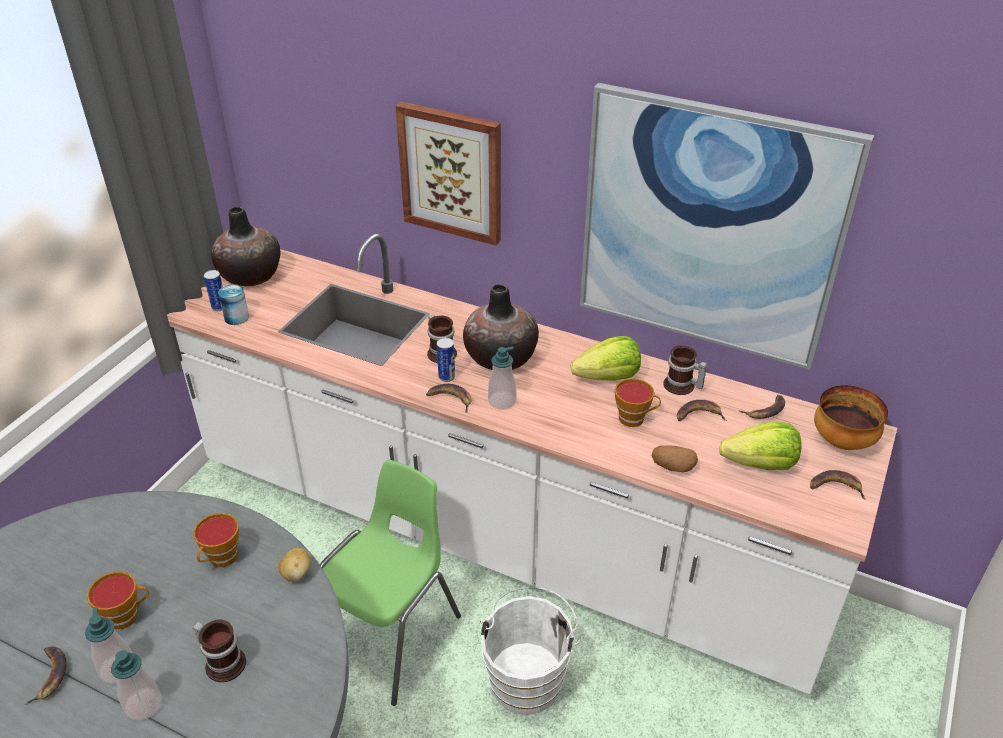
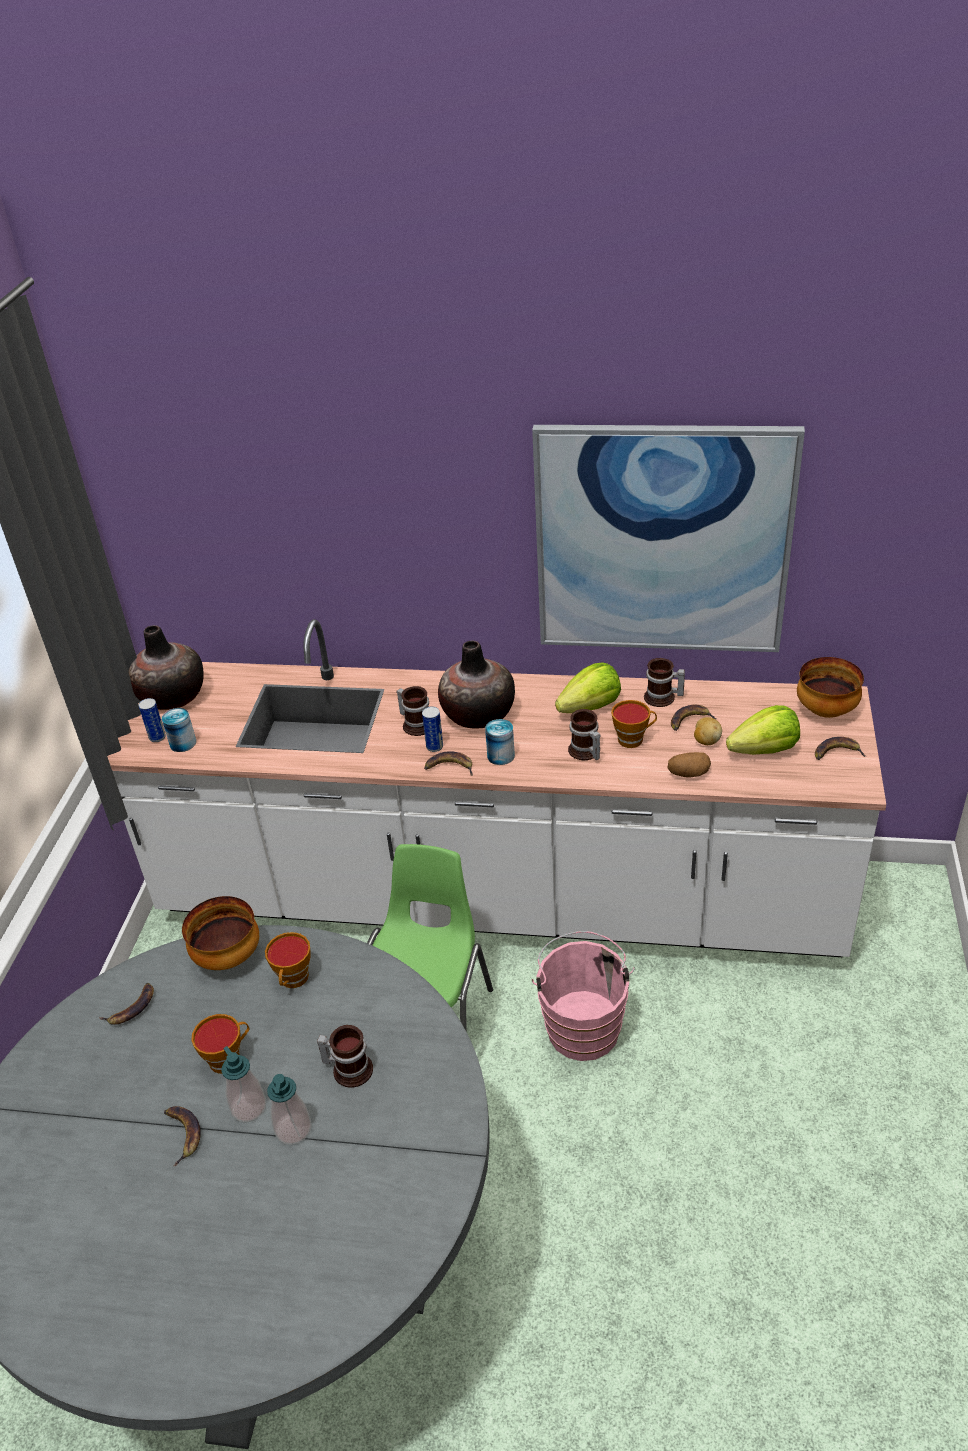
camera: 15 degrees left, 0 degrees up
potato [278,548,310,582] -> potato moved to [694,717,722,745]
picture [396,102,501,246] -> none
white bucket [479,587,581,715] -> pink bucket [532,931,635,1061]
soap dispenser [488,346,516,410] -> can [485,719,515,765]
banana [738,395,785,419] -> banana moved to [99,983,154,1025]
none -> bowl [182,896,259,970]
none -> mug [568,709,600,760]

